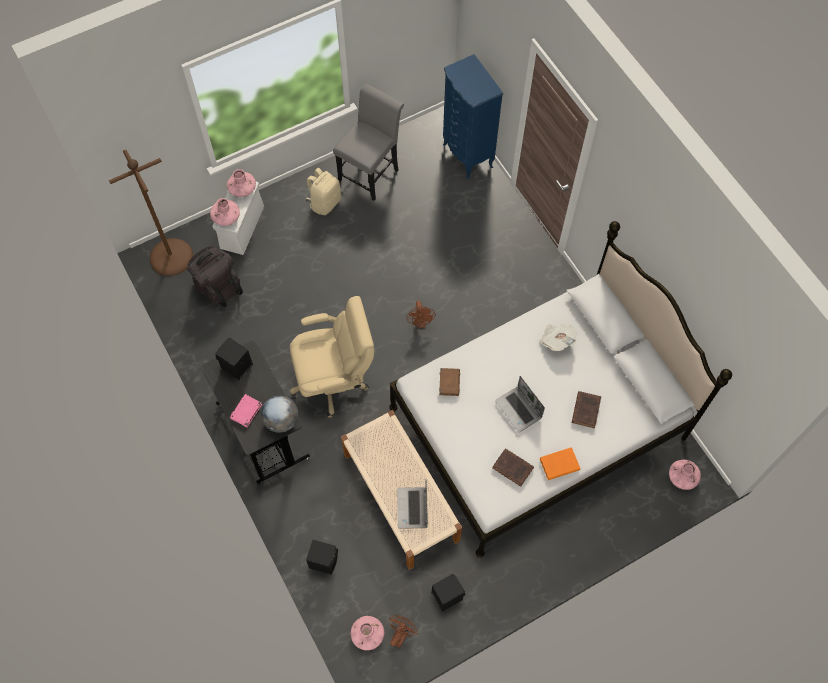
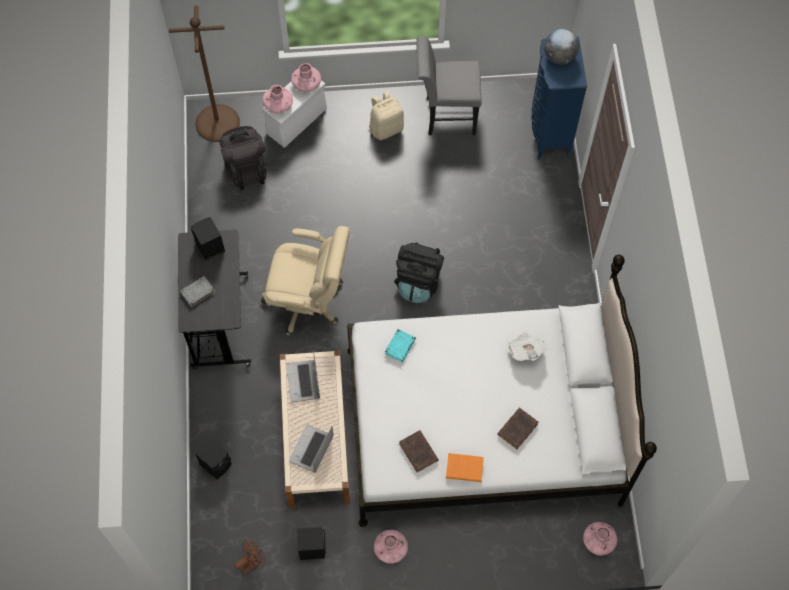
camera: 25 degrees right, 0 degrees up
pink book [229,394,262,427] -> grey book [180,276,215,307]
globe [261,396,298,433] -> globe moved to [544,29,579,64]
grey chair [333,83,404,201] -> grey chair turned 150 degrees counterclockwise [416,36,482,135]
pink vase [351,616,384,650] -> pink vase moved to [374,530,408,564]
brown fan [407,301,435,328] -> black backpack [394,242,444,303]
brown book [439,368,460,396] -> turquoise book [385,329,416,362]
laptop [495,376,545,432] -> laptop moved to [286,350,320,402]

